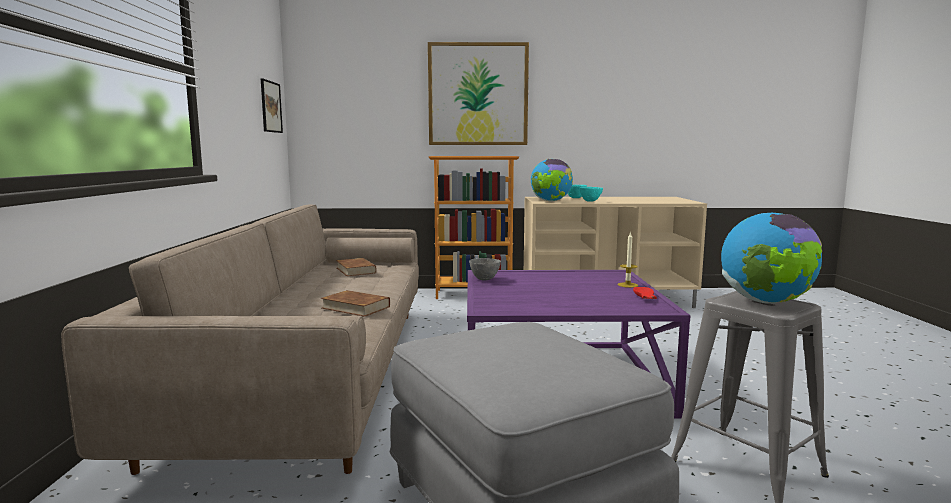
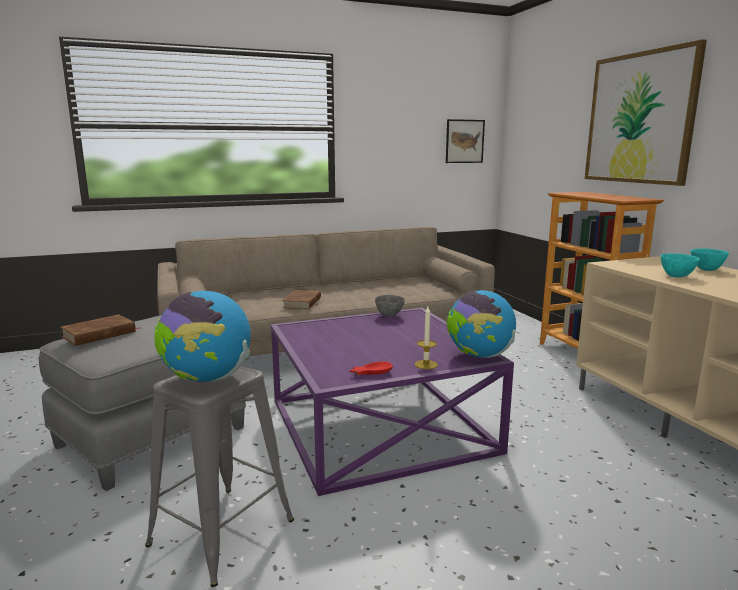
camera: 70 degrees right, 5 degrees up
brown book [336,258,376,276] -> brown book moved to [60,314,141,346]
globe [531,159,573,202] -> globe moved to [446,290,516,358]

